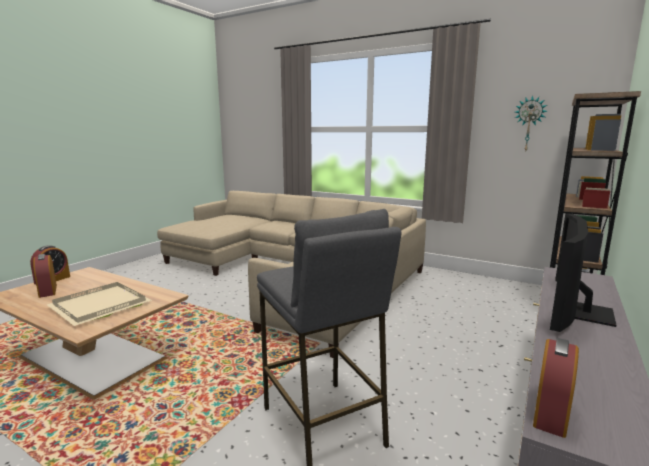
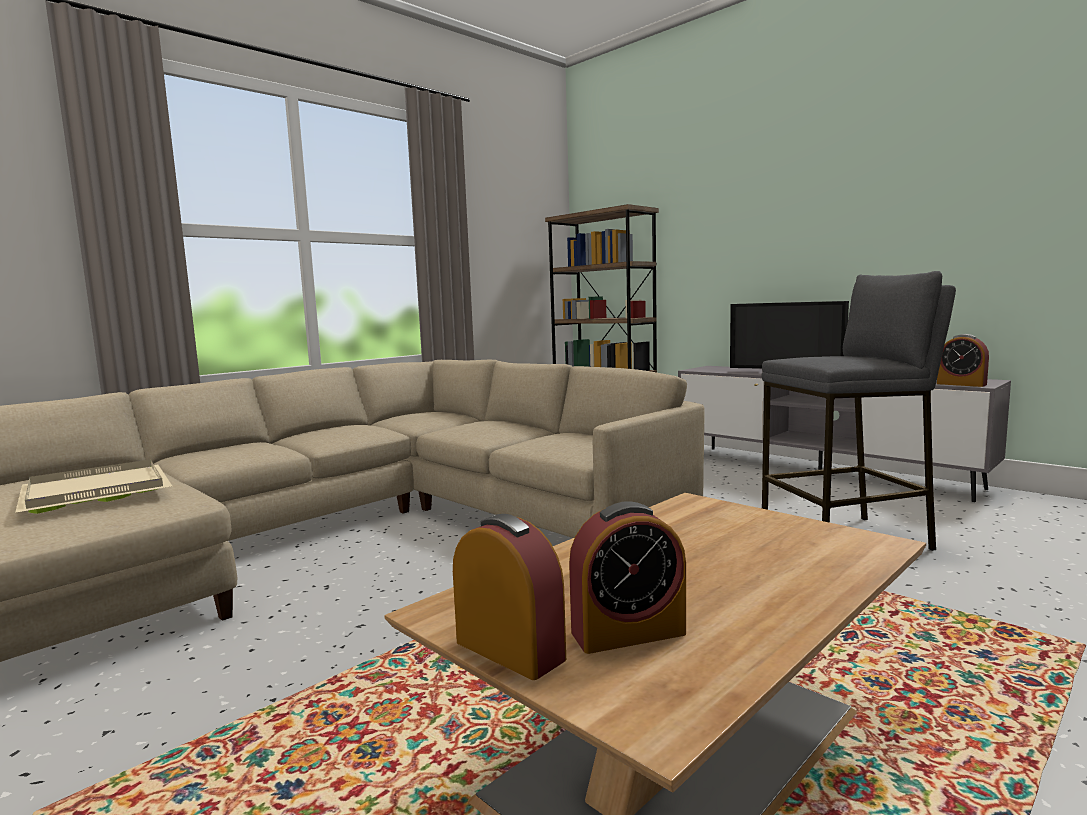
camera: 75 degrees left, 5 degrees down
beige tray [47,282,152,326] -> beige tray moved to [15,459,172,514]
wall clock [515,96,547,151] -> none

